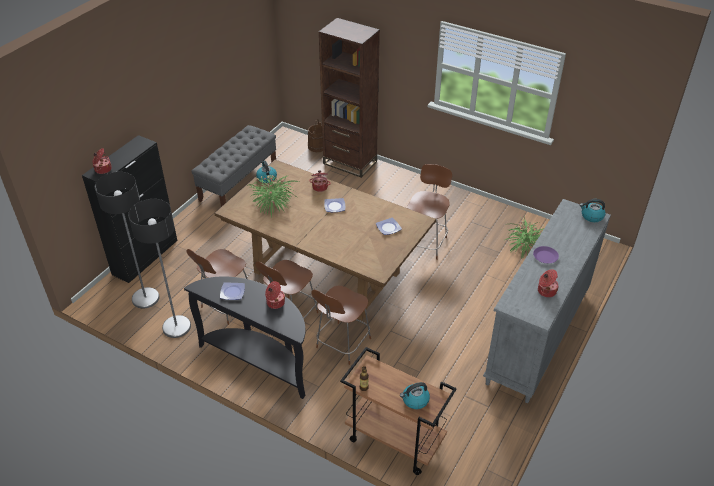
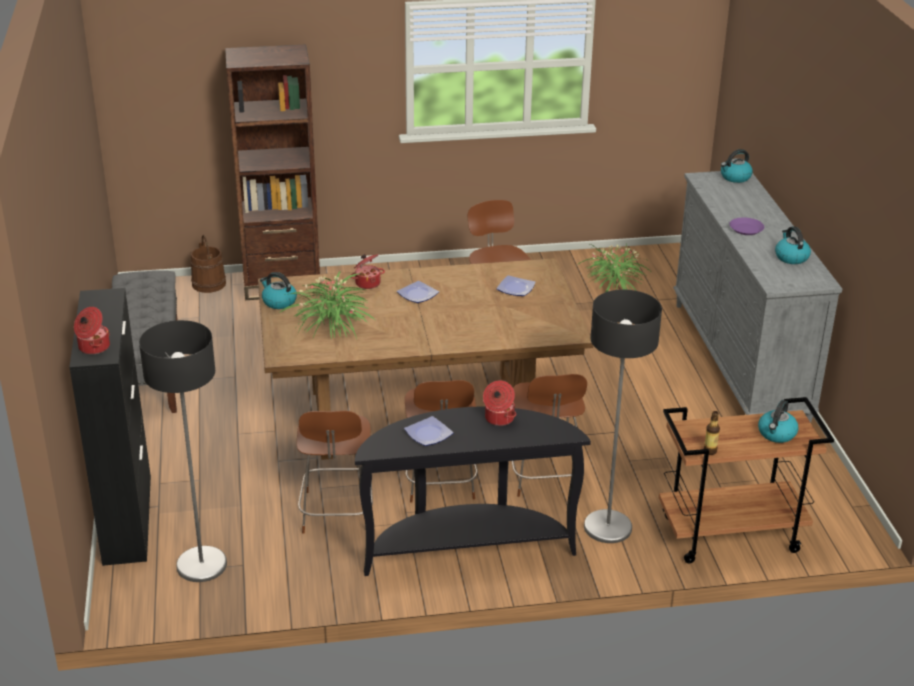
camera: 40 degrees left, 10 degrees down
floor lamp [128,199,191,338] -> floor lamp moved to [584,290,662,543]
cooking pot [538,269,559,297] -> kettle [775,226,811,264]

